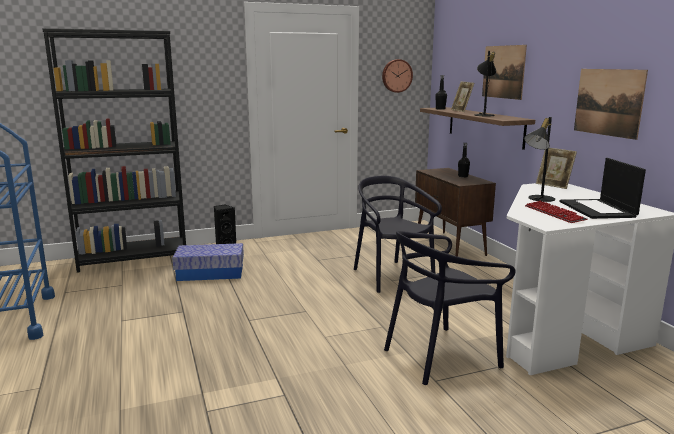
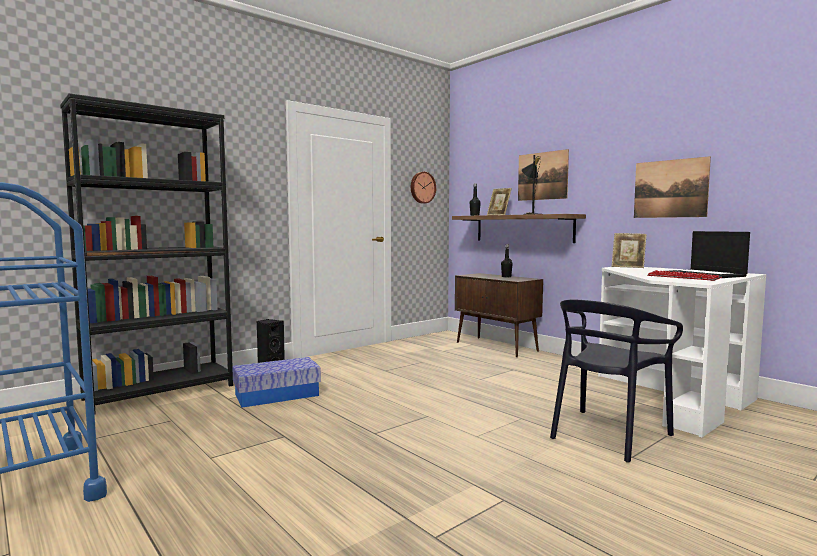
camera: 20 degrees left, 10 degrees down
black chair [354,176,442,293] -> none
black table lamp [524,117,555,202] -> none

